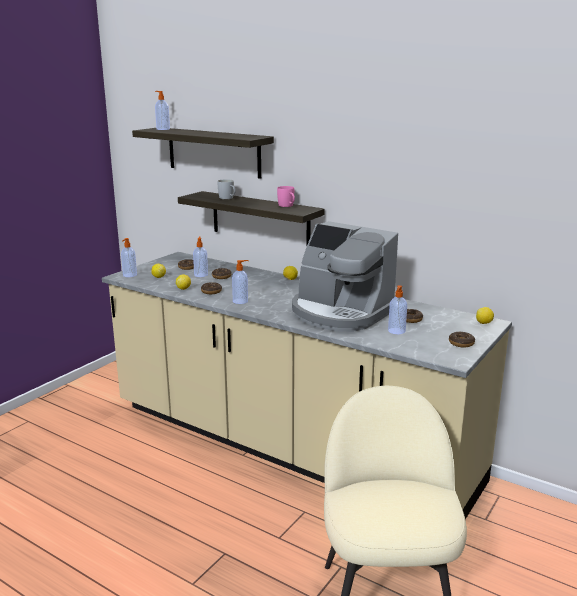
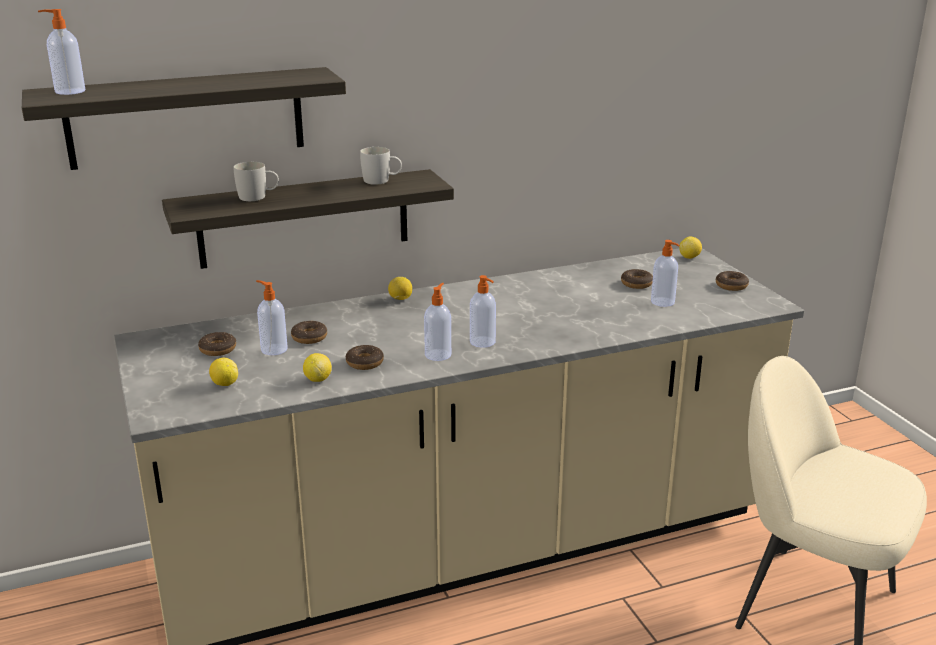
camera: 55 degrees left, 5 degrees up
soap dispenser [121,238,137,277] -> soap dispenser moved to [470,275,496,348]
pink mug [277,186,295,207] -> white mug [360,147,402,185]
coffee machine [292,221,398,332] -> none

